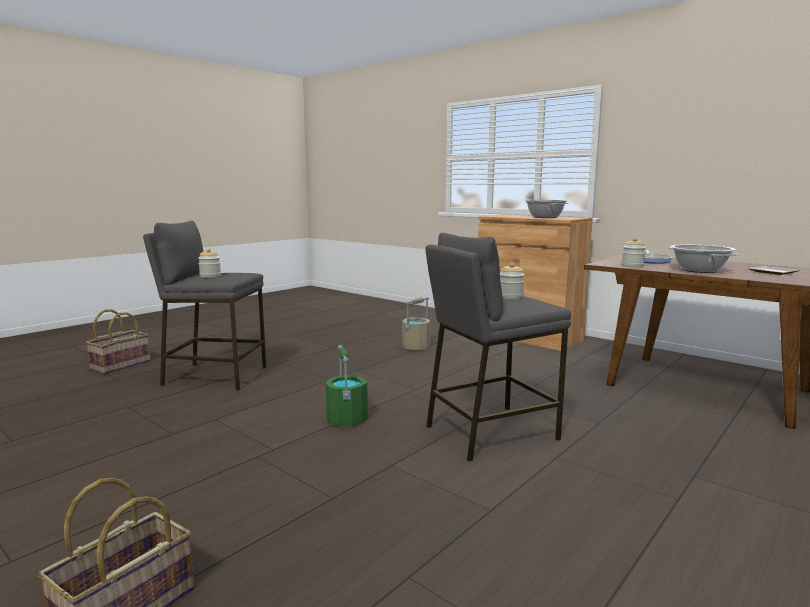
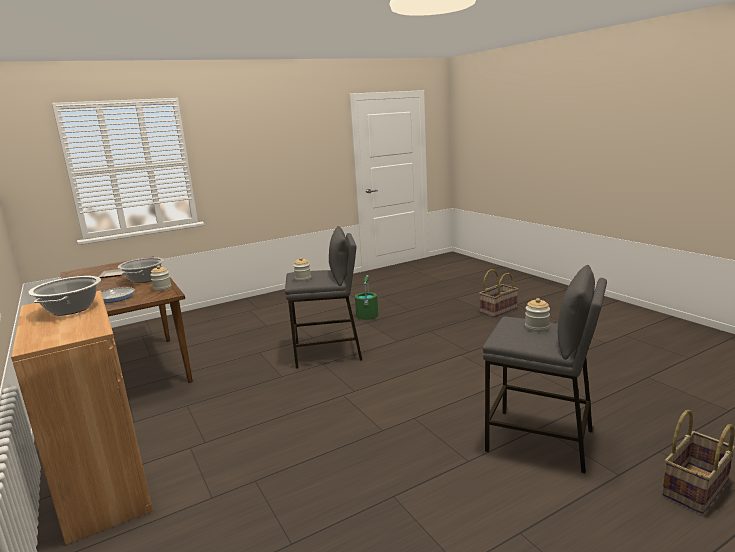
camera: 160 degrees left, 5 degrees up
green bucket [326,345,368,426] -> green bucket moved to [355,275,378,320]
beige bucket [402,297,431,350] -> none

